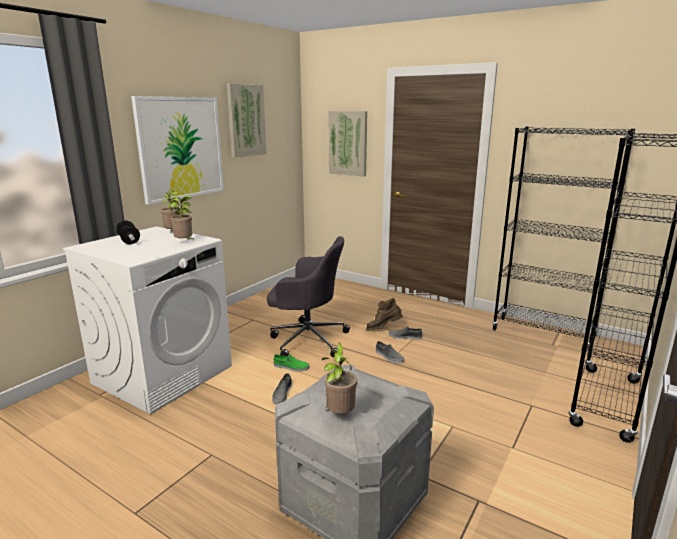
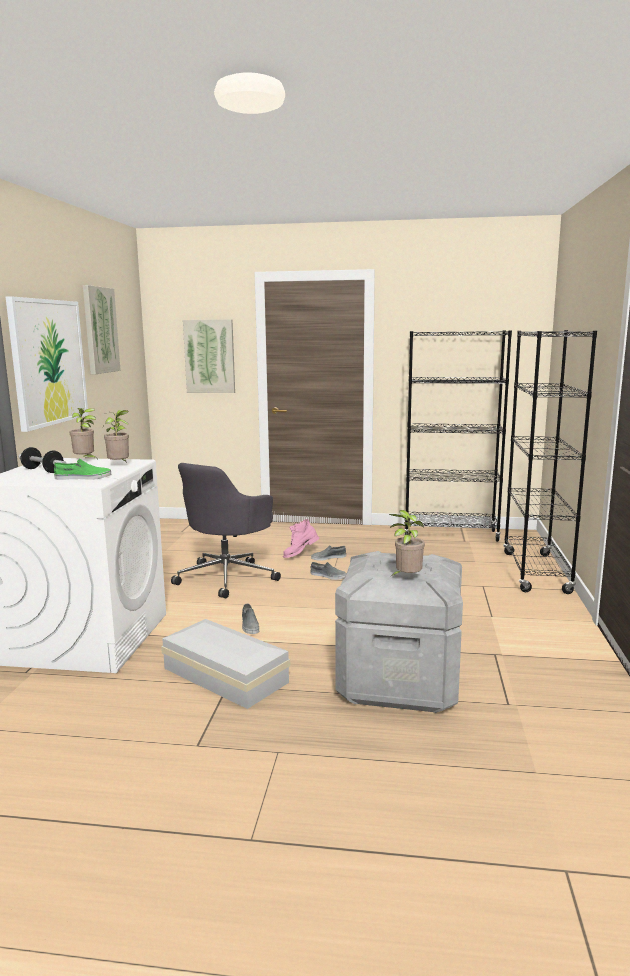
camera: 25 degrees left, 5 degrees down
grey office chair [267,236,350,357] -> grey office chair turned 135 degrees clockwise [171,463,281,598]
green shoe [273,354,310,372] -> green shoe moved to [54,458,111,480]
brown boot [366,298,403,330] -> pink boot [283,519,319,558]
none -> white storage box [161,619,290,709]

